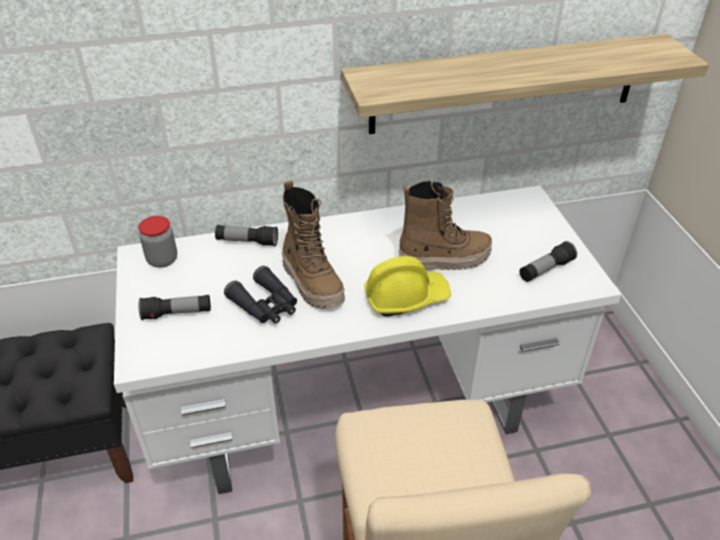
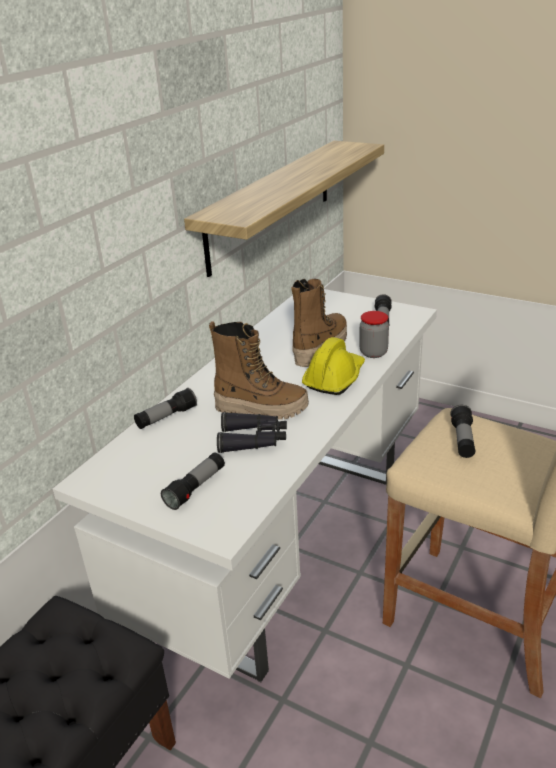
camera: 45 degrees left, 10 degrees down
jar [138,216,177,268] -> jar moved to [359,311,389,358]
none -> flashlight [451,405,475,458]

